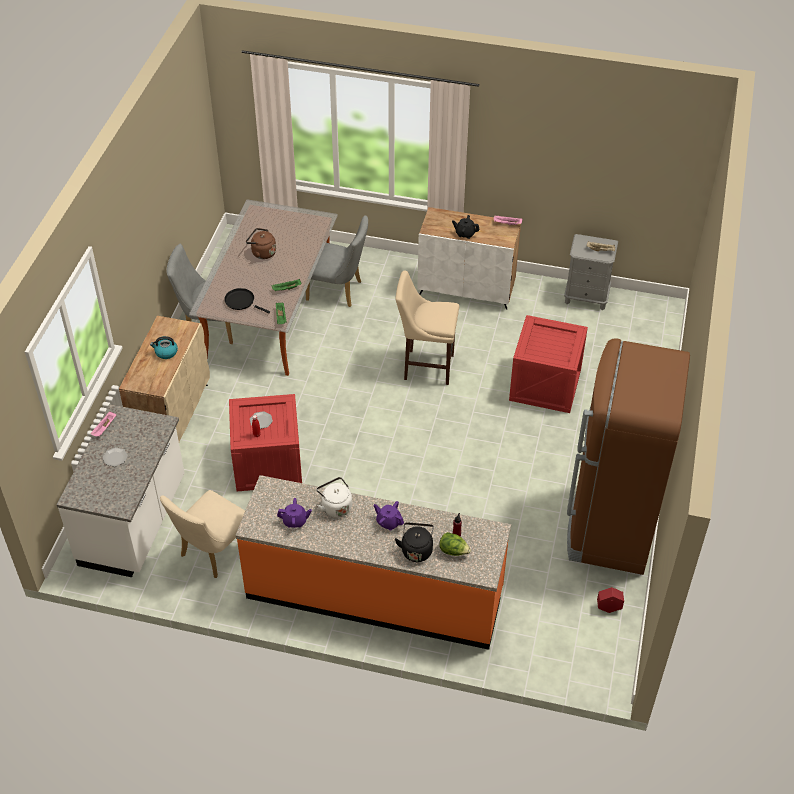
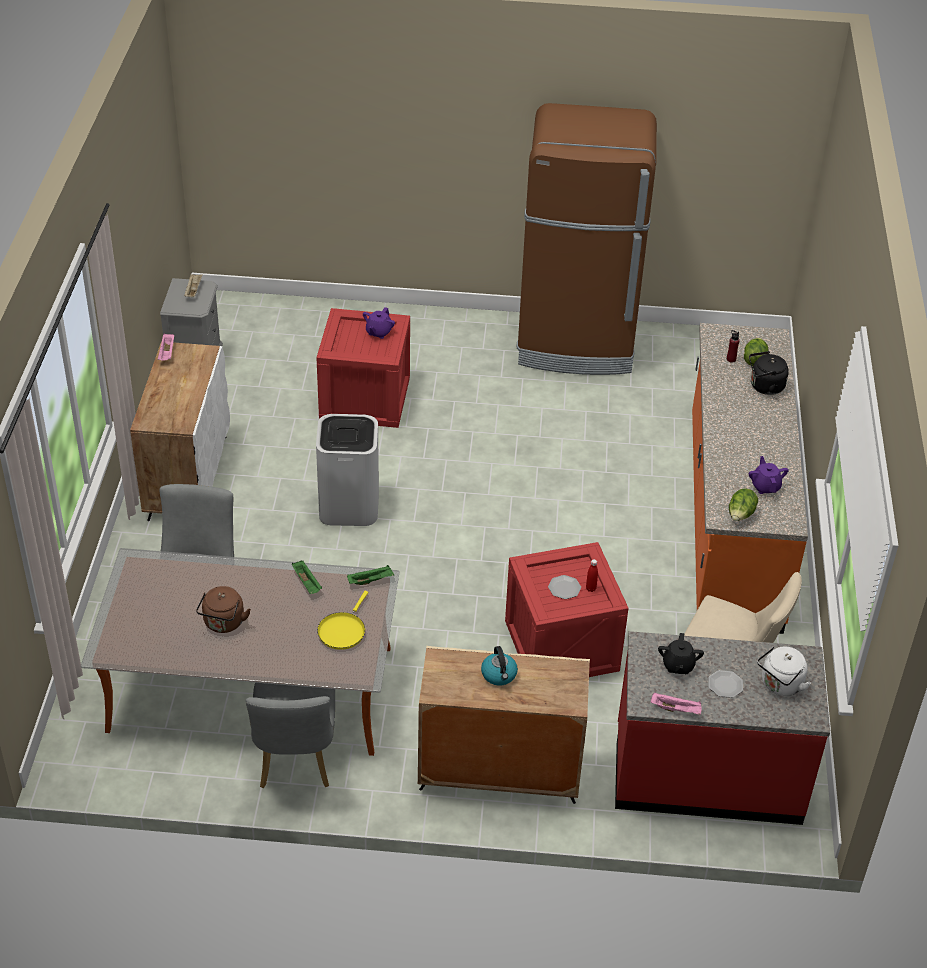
camera: 100 degrees left, 5 degrees down
white counter [57,404,185,577] -> red counter [615,631,830,825]
black frying pan [224,288,270,314] -> yellow frying pan [317,591,368,650]
white kettle [316,477,352,518] -> white kettle moved to [757,646,811,696]
purple teapot [373,501,404,530] -> purple teapot moved to [363,307,395,339]
beige stool [396,271,459,385] -> white trash can [316,414,379,526]
black teapot [452,215,480,239] -> black teapot moved to [658,633,704,674]
red planter [597,587,624,613] -> none
none -> lettuce [729,488,758,521]

